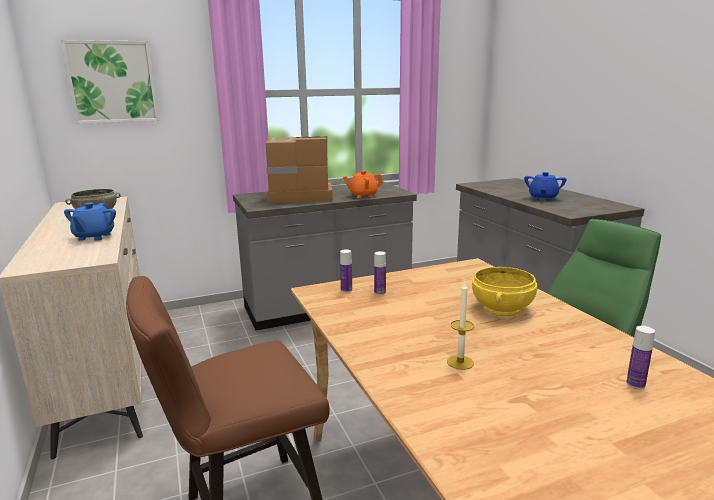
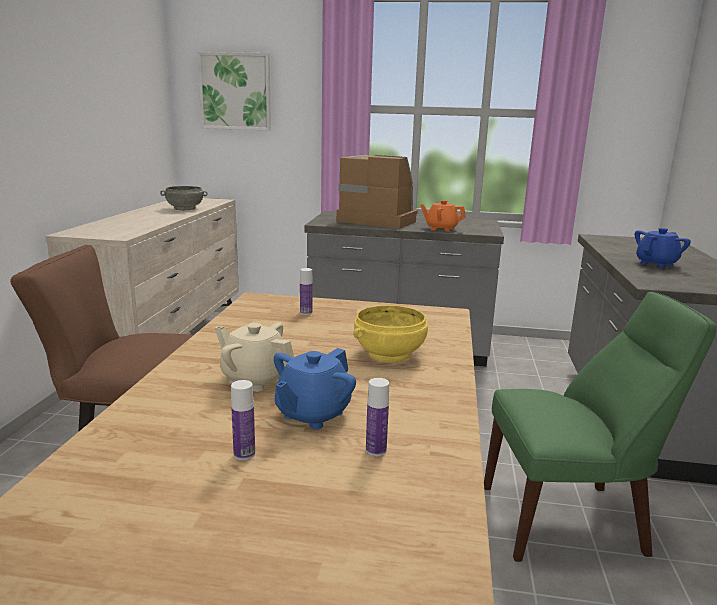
camera: 30 degrees right, 0 degrees up
blue teapot [64,203,116,241] -> blue teapot moved to [274,348,356,429]
bottle [340,249,352,293] -> bottle moved to [231,380,255,460]
candle [447,283,474,370] -> beige teapot [215,322,294,392]

